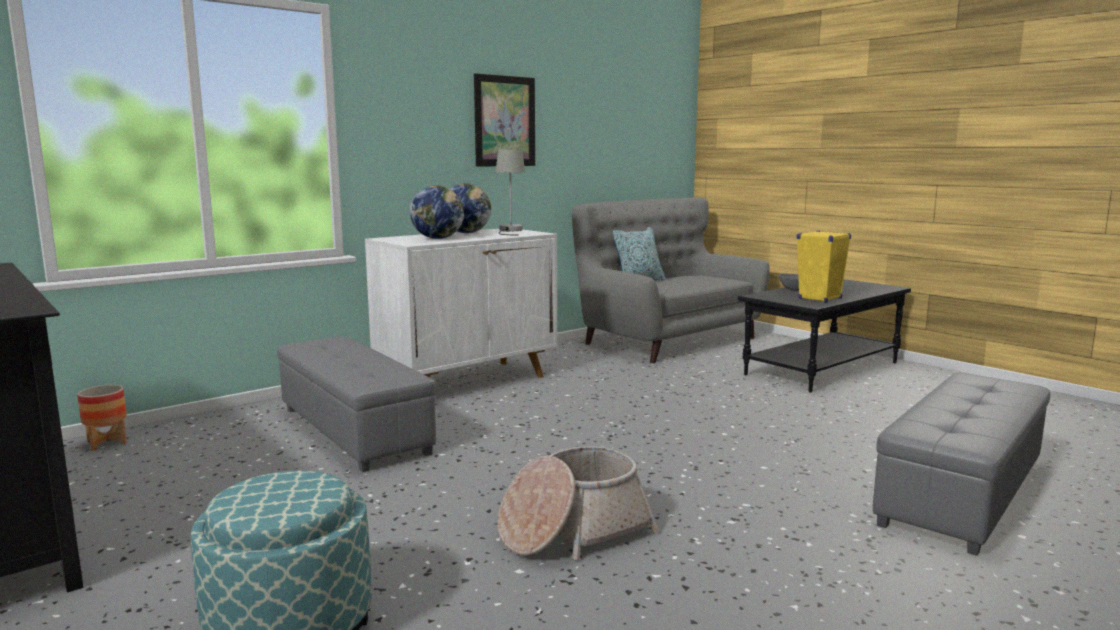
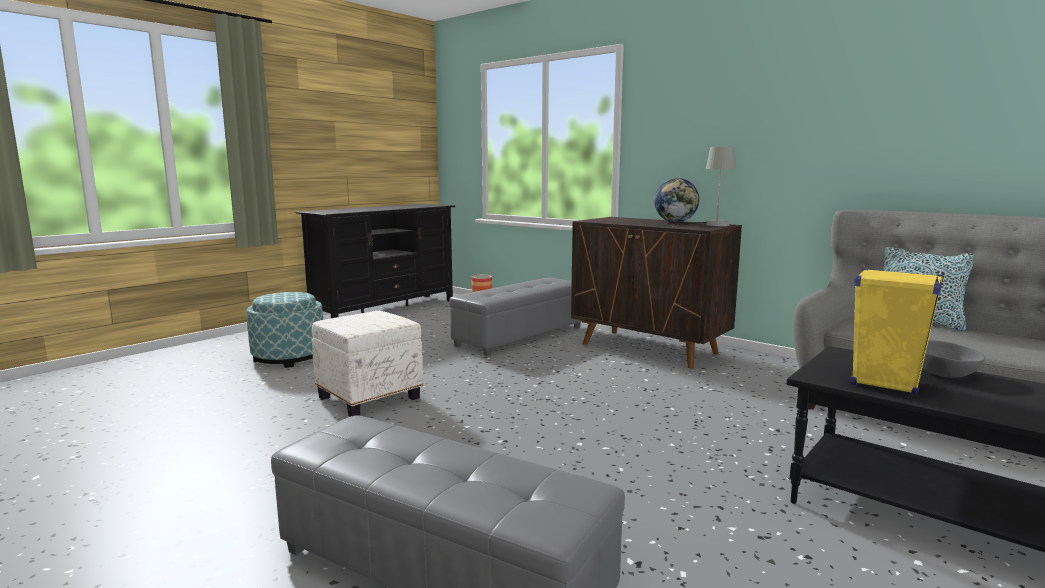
camera: 80 degrees right, 0 degrees up
white cabinet [365,229,557,378] -> brown cabinet [571,217,742,369]
globe [410,185,464,239] -> none
picture [474,73,535,167] -> none
basket [498,446,660,560] -> white ottoman [312,311,423,417]

